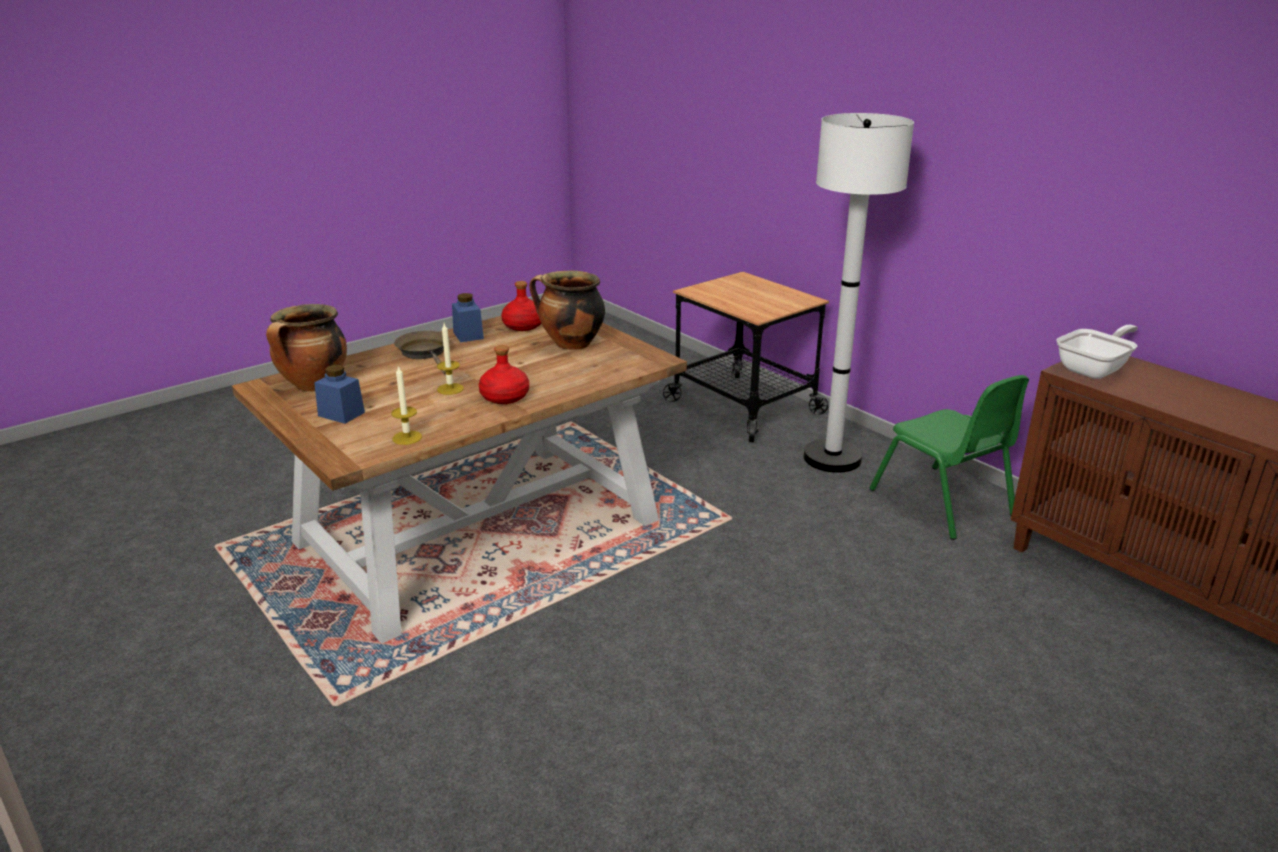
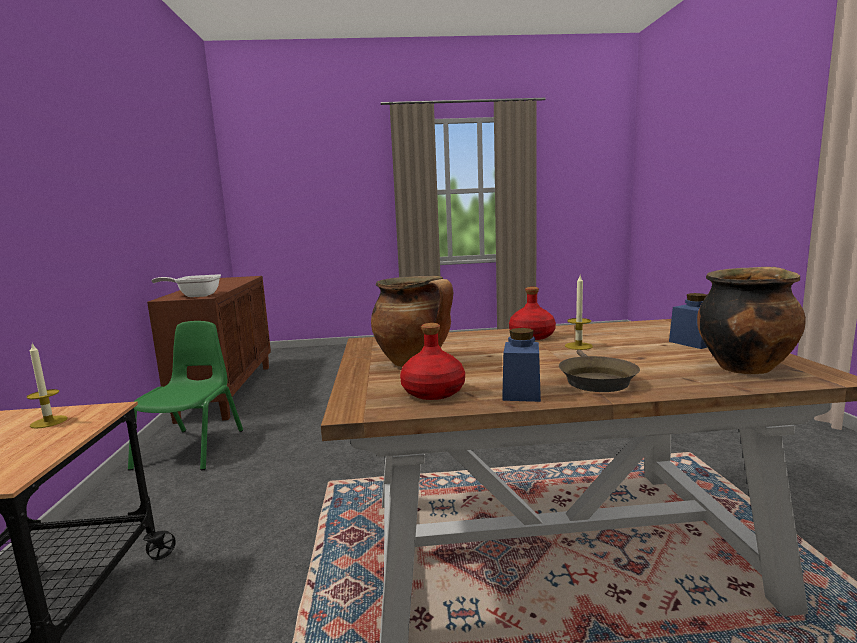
camera: 145 degrees left, 15 degrees down
candle [391,365,422,445] -> candle moved to [27,343,68,429]
white floor lamp [803,113,914,473] -> none

